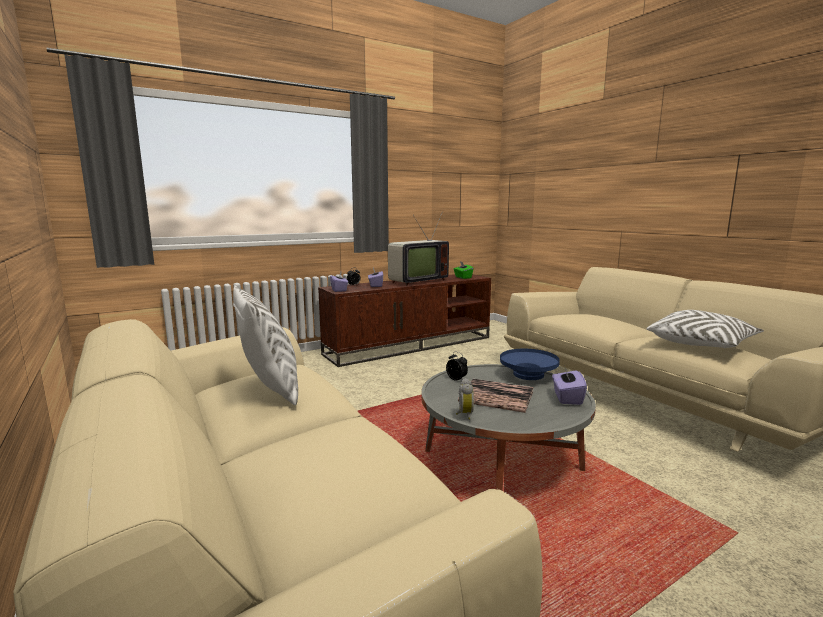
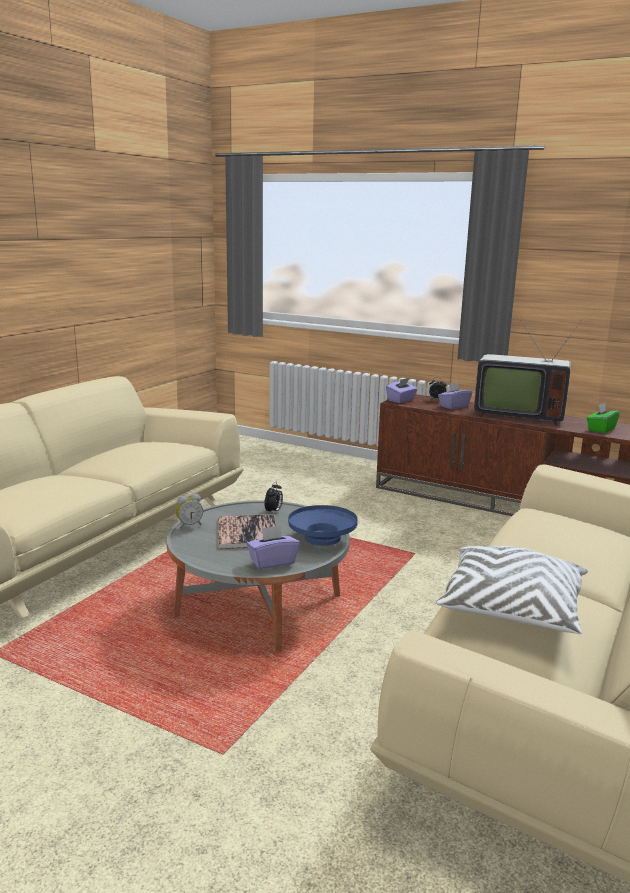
camera: 60 degrees right, 5 degrees up
white pillow [233,285,298,405] -> none

